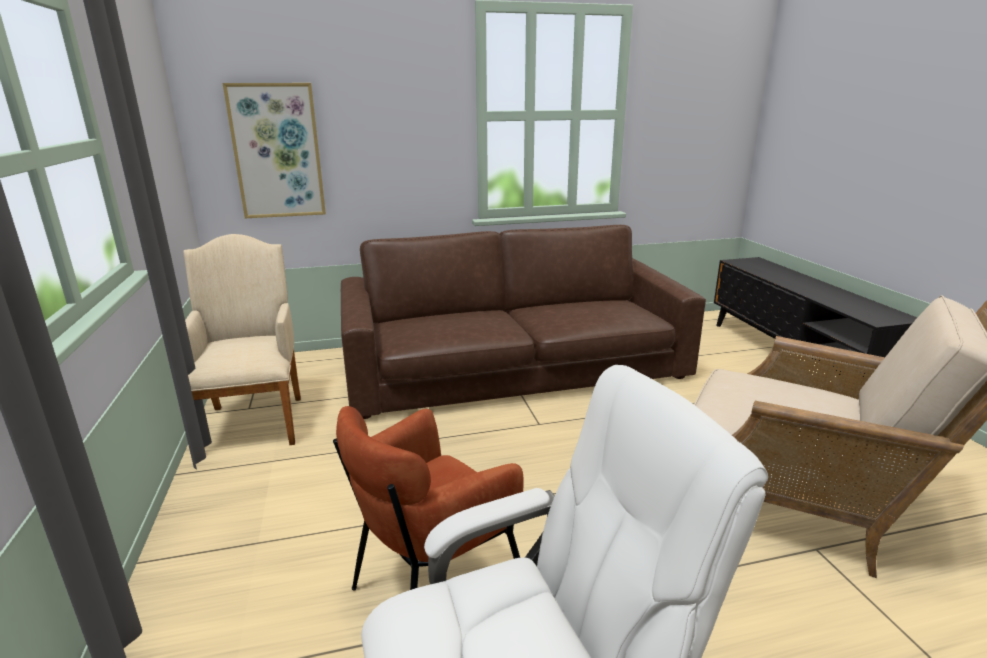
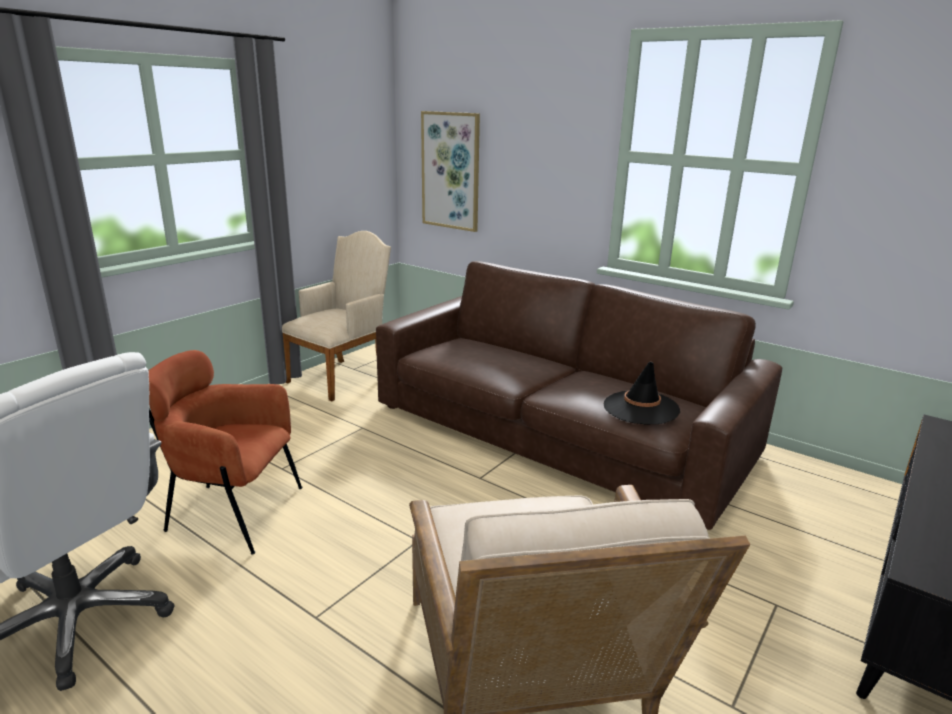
camera: 50 degrees right, 0 degrees up
none -> black hat [604,362,680,425]

